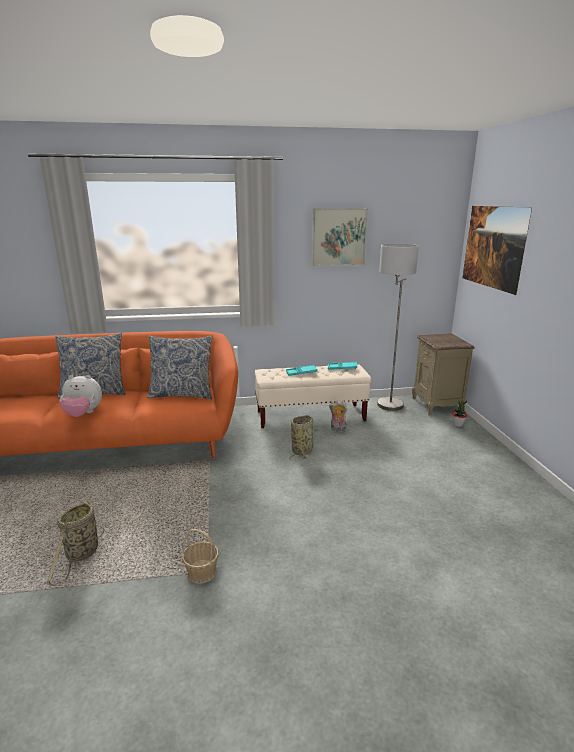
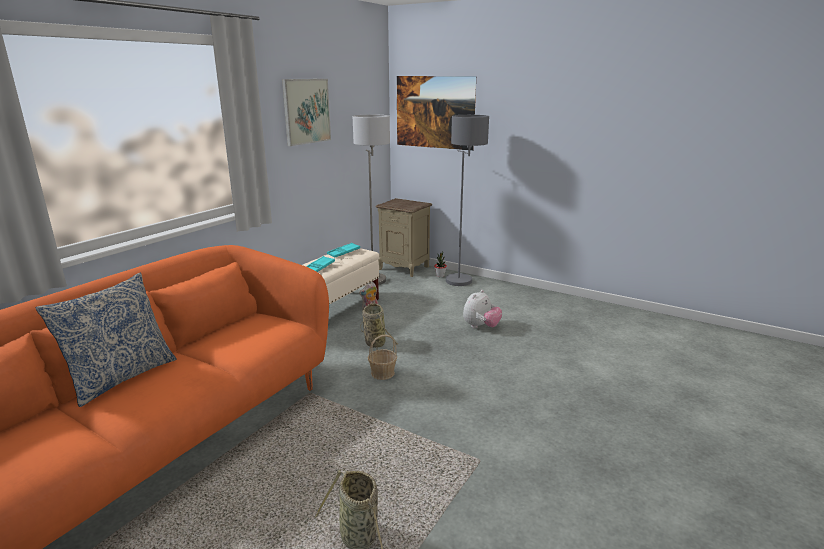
camera: 50 degrees left, 0 degrees up
plush toy [60,375,102,417] -> plush toy moved to [463,290,502,328]
pillow [147,336,213,399] -> none
basket [182,529,219,584] -> basket moved to [368,335,397,380]
none -> grey floor lamp [446,115,489,286]

